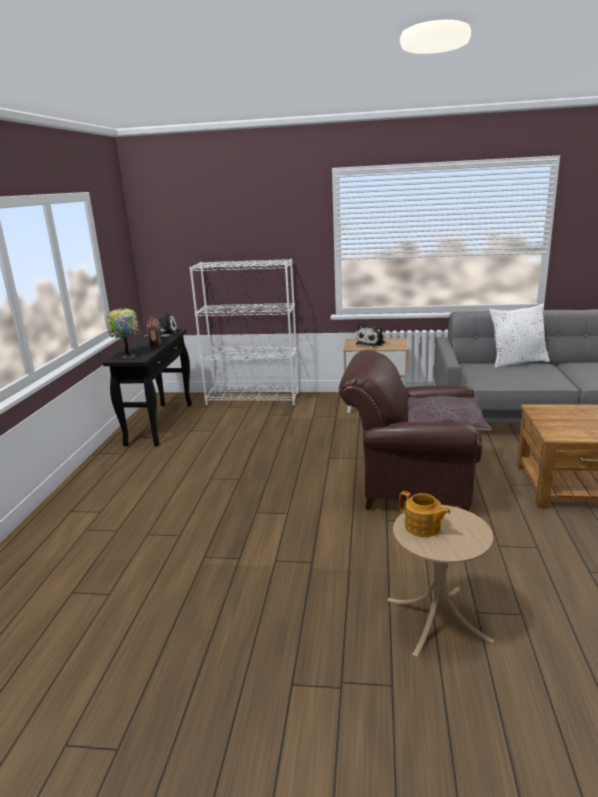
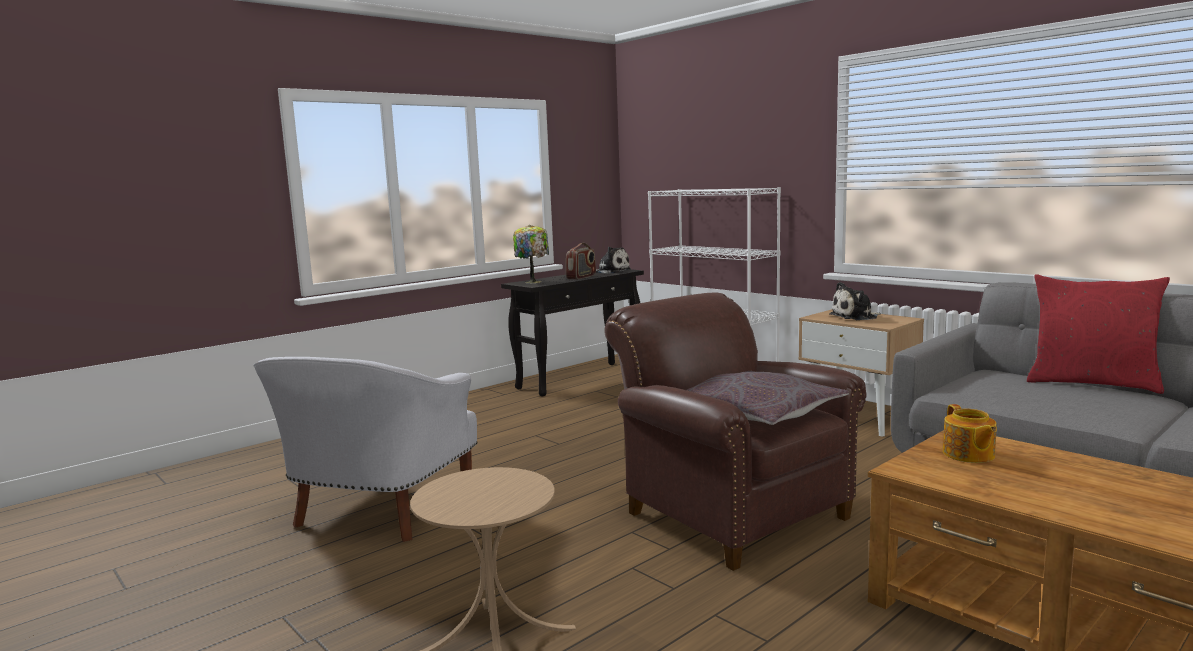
camera: 40 degrees right, 10 degrees down
teapot [399,491,451,537] -> teapot moved to [943,404,997,463]
white pillow [489,304,550,368] -> red pillow [1027,274,1170,394]
none -> white armchair [254,357,477,542]

